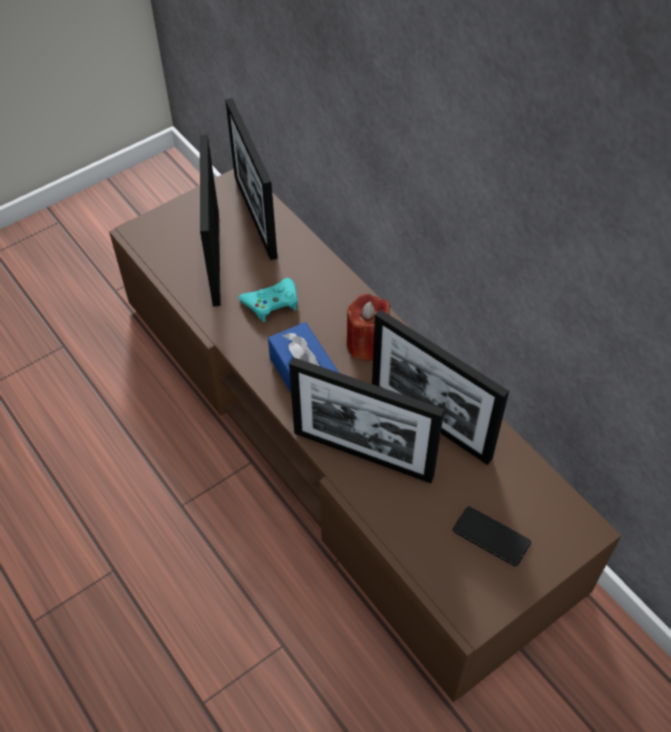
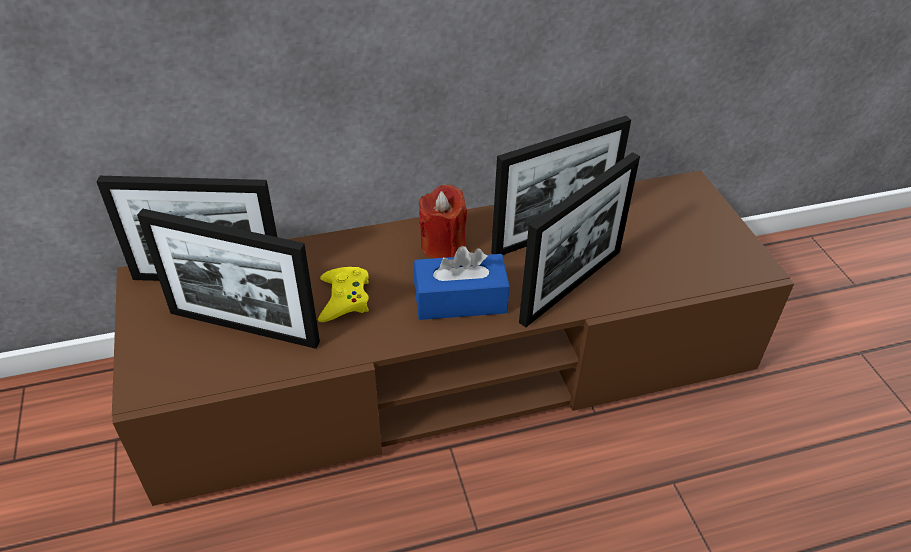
camera: 70 degrees left, 10 degrees down
turquoise game controller [239,278,298,322] -> yellow game controller [318,267,369,322]
phone [453,506,531,567] -> none

